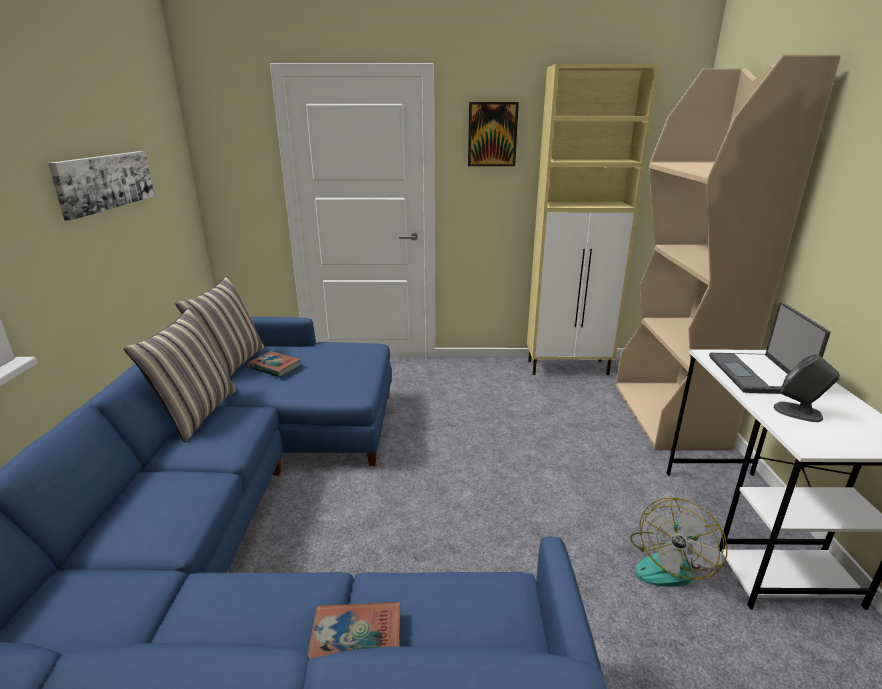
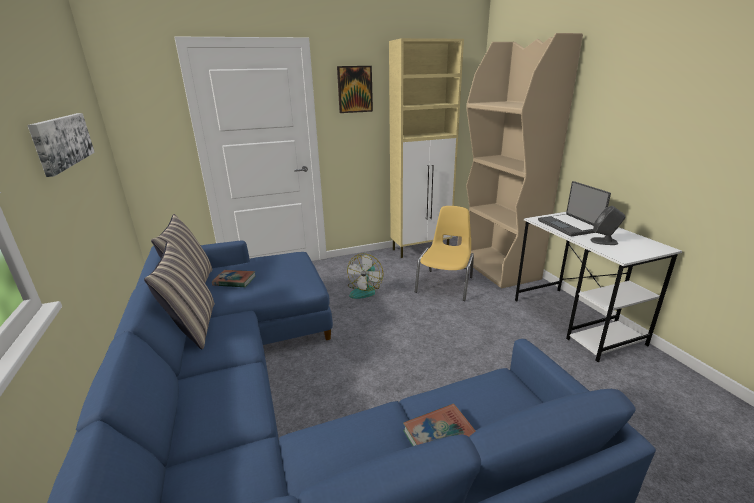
camera: 20 degrees left, 0 degrees up
fan [630,498,727,587] -> fan moved to [347,253,383,299]
none -> yellow chair [415,206,474,301]

